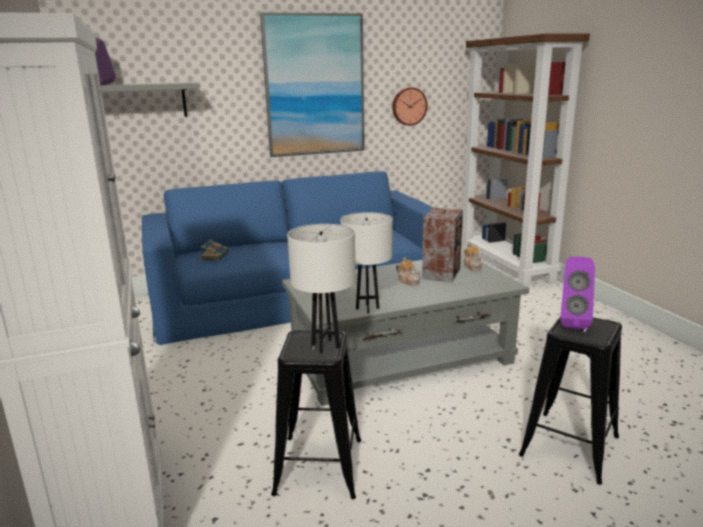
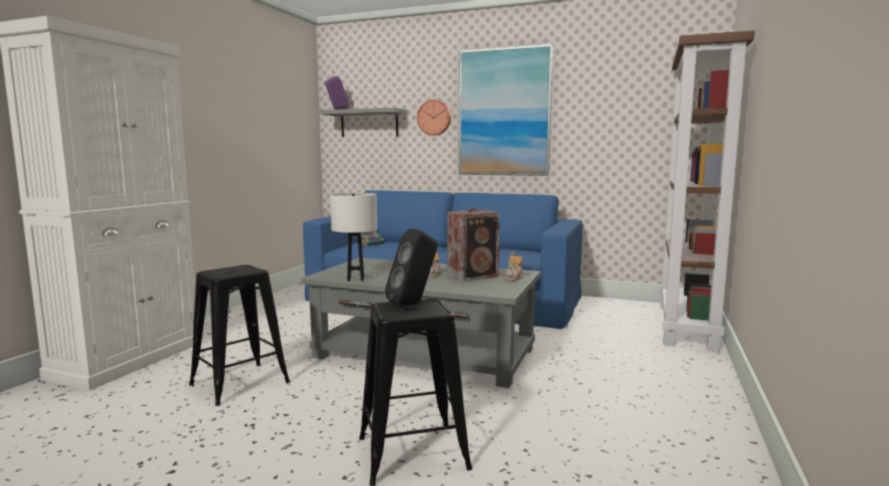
camera: 40 degrees right, 10 degrees down
white table lamp [287,224,356,354] -> none
wall clock [392,87,428,126] -> wall clock moved to [417,100,451,136]
purple speaker [561,257,595,329] -> black speaker [385,229,438,306]

